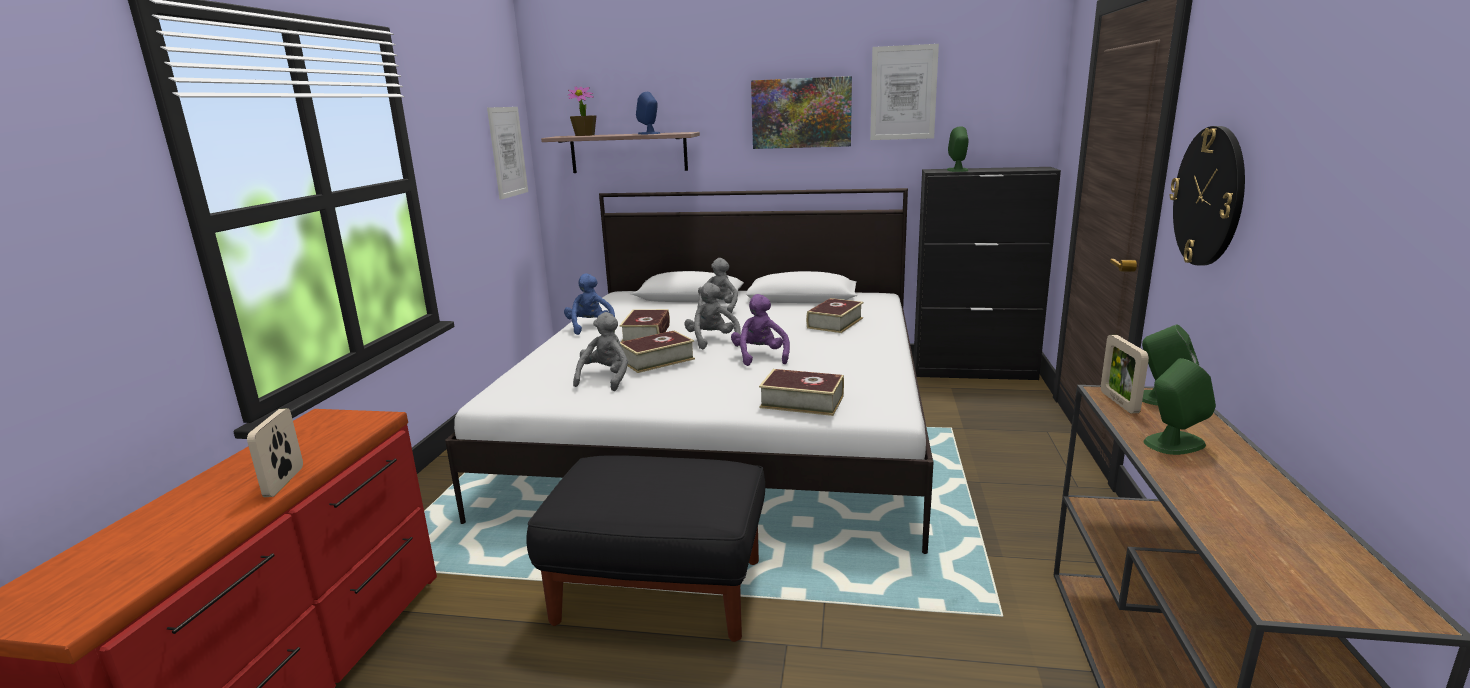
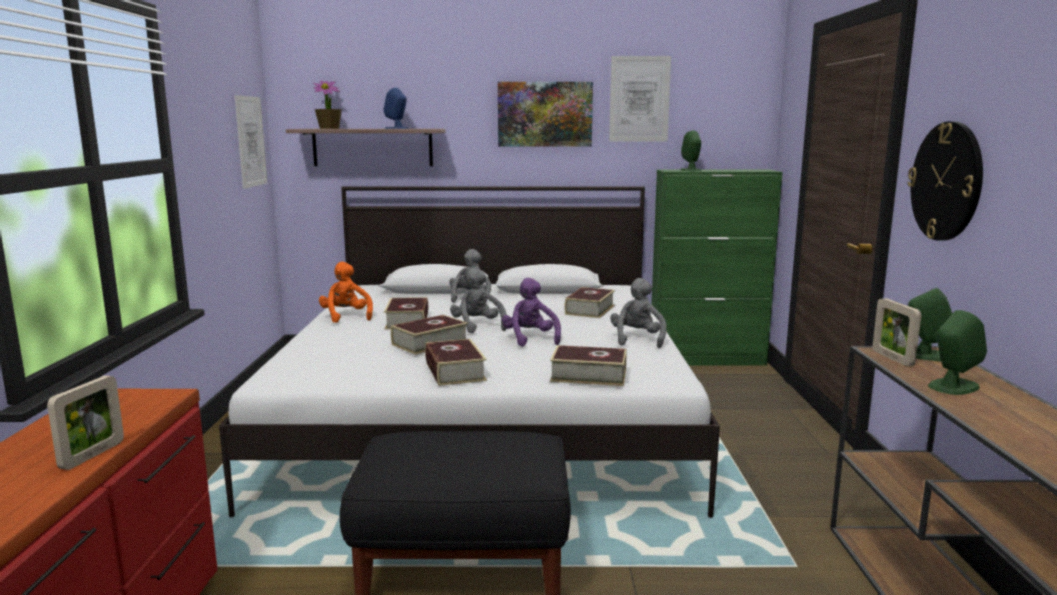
camera: 10 degrees left, 5 degrees down
picture frame [247,408,303,497] -> picture frame turned 150 degrees counterclockwise [47,376,124,470]
blue plush toy [564,273,615,335] -> orange plush toy [319,262,373,323]
grey plush toy [573,312,628,391] -> grey plush toy moved to [610,278,667,348]
black cabinet [913,167,1061,380] -> green cabinet [651,170,782,366]
none -> book [425,339,487,386]

